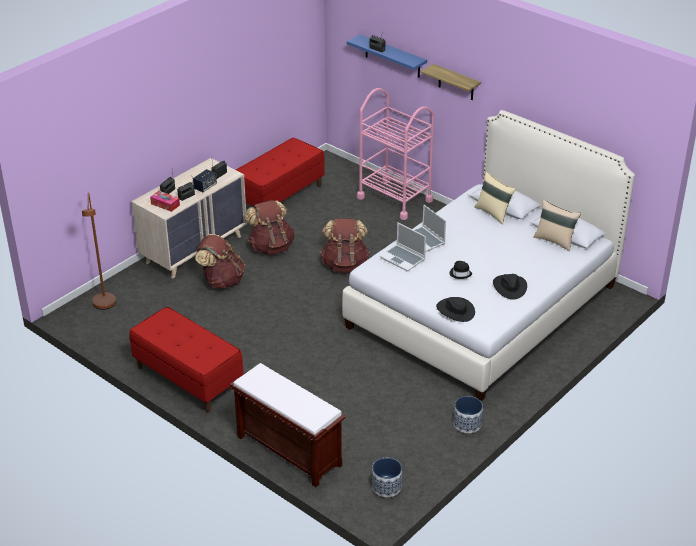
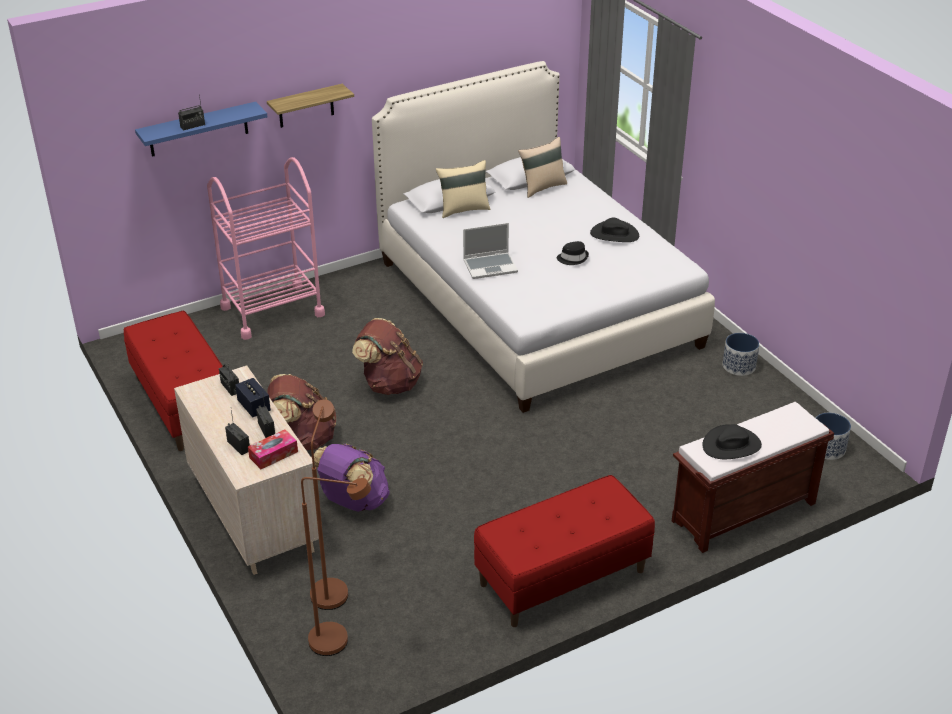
camera: 70 degrees left, 0 degrees up
brown backpack [195,234,245,288] -> purple backpack [311,444,390,512]
laptop [380,222,426,272] -> none
black hat [436,297,475,322] -> black hat moved to [703,424,762,459]
none -> brown floor lamp [310,400,348,610]

